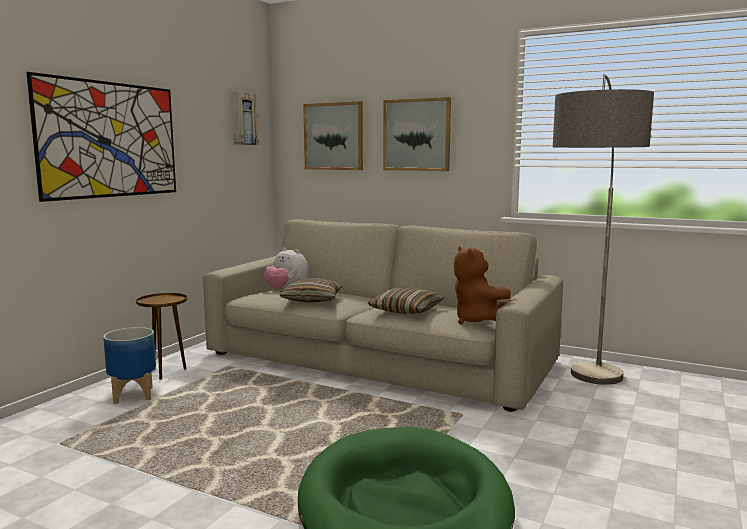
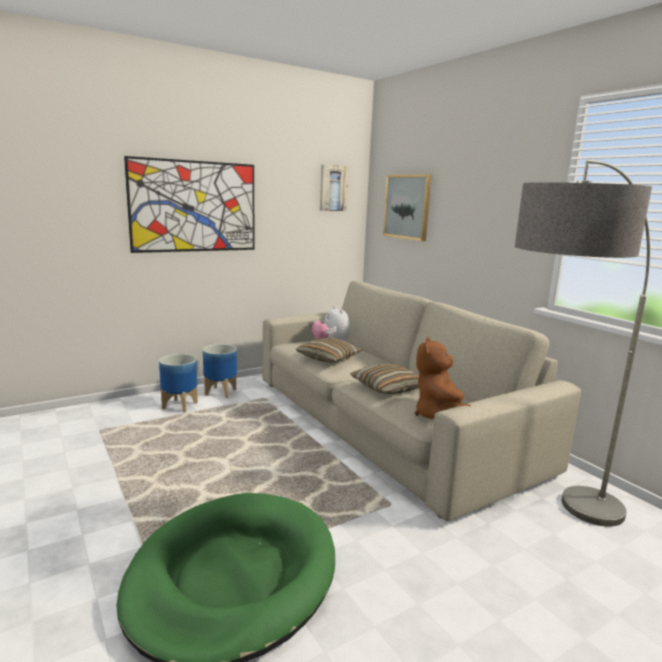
camera: 30 degrees right, 5 degrees up
brown side table [136,293,187,380] -> planter [203,344,237,398]
picture [383,97,451,171] -> none

